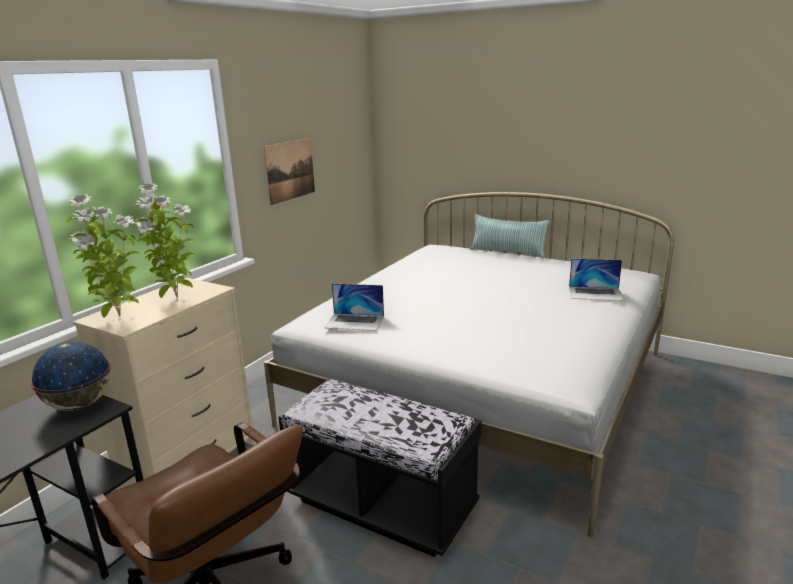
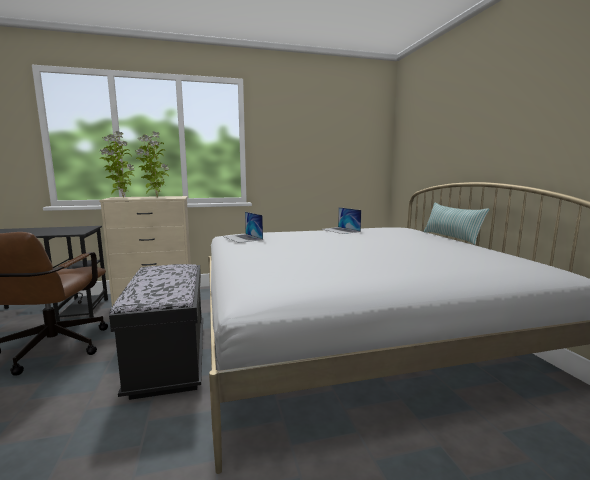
camera: 45 degrees right, 10 degrees down
globe [30,342,111,411] -> none
picture [264,138,315,205] -> none
laptop [569,259,624,301] -> laptop moved to [322,207,361,234]

